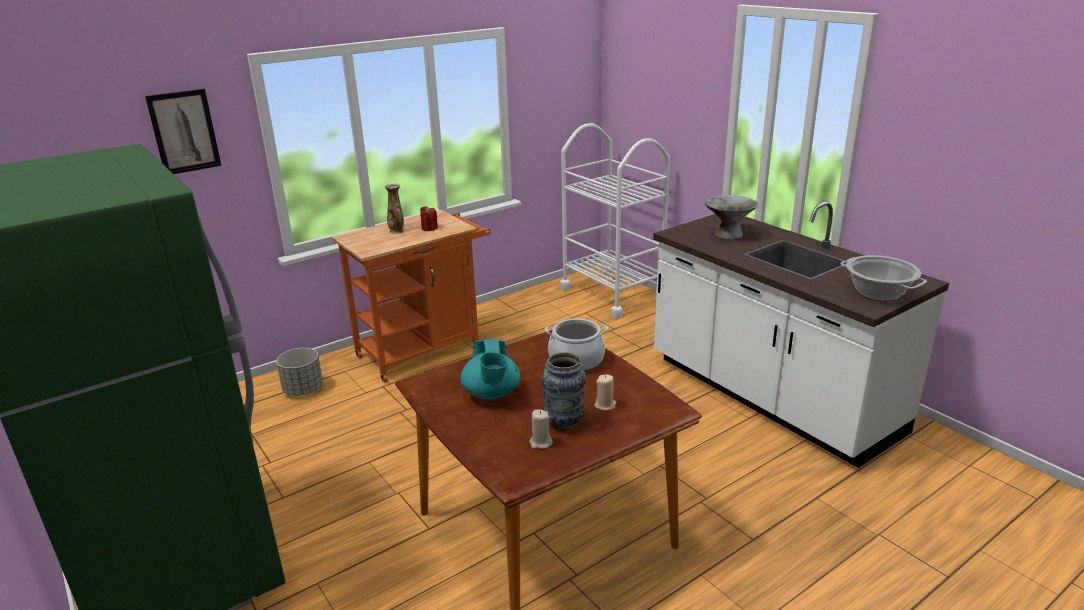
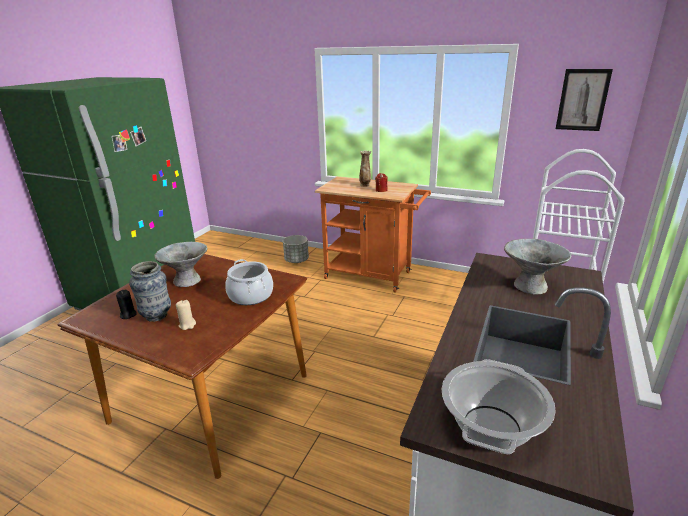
camera: 60 degrees right, 0 degrees up
picture [145,89,222,174] -> picture moved to [556,69,613,131]
turquoise teapot [460,339,520,400] -> grey bowl [155,242,207,287]
beige candle [529,410,553,449] -> black candle [116,290,137,319]

